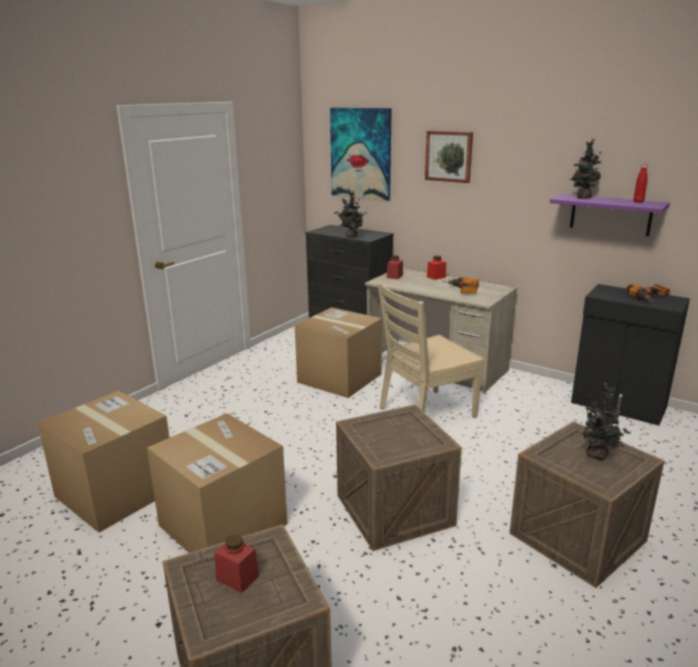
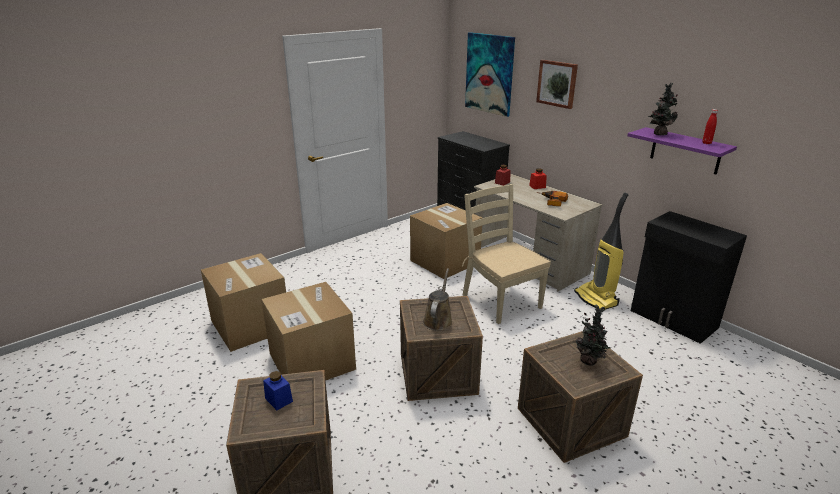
camera: 15 degrees right, 5 degrees up
red jar [215,534,259,593] -> blue jar [263,371,293,410]
potted plant [334,190,368,238] -> none
beige chair [378,282,485,418] -> beige chair turned 75 degrees clockwise [462,184,551,324]
power drill [626,283,670,302] -> none
none -> brown watering can [423,268,453,331]
none -> vacuum cleaner [574,193,629,310]

